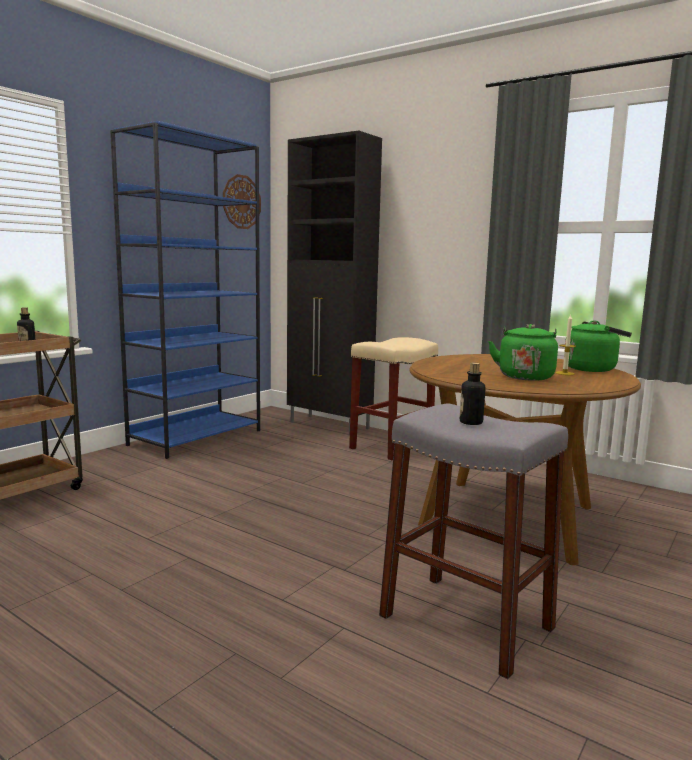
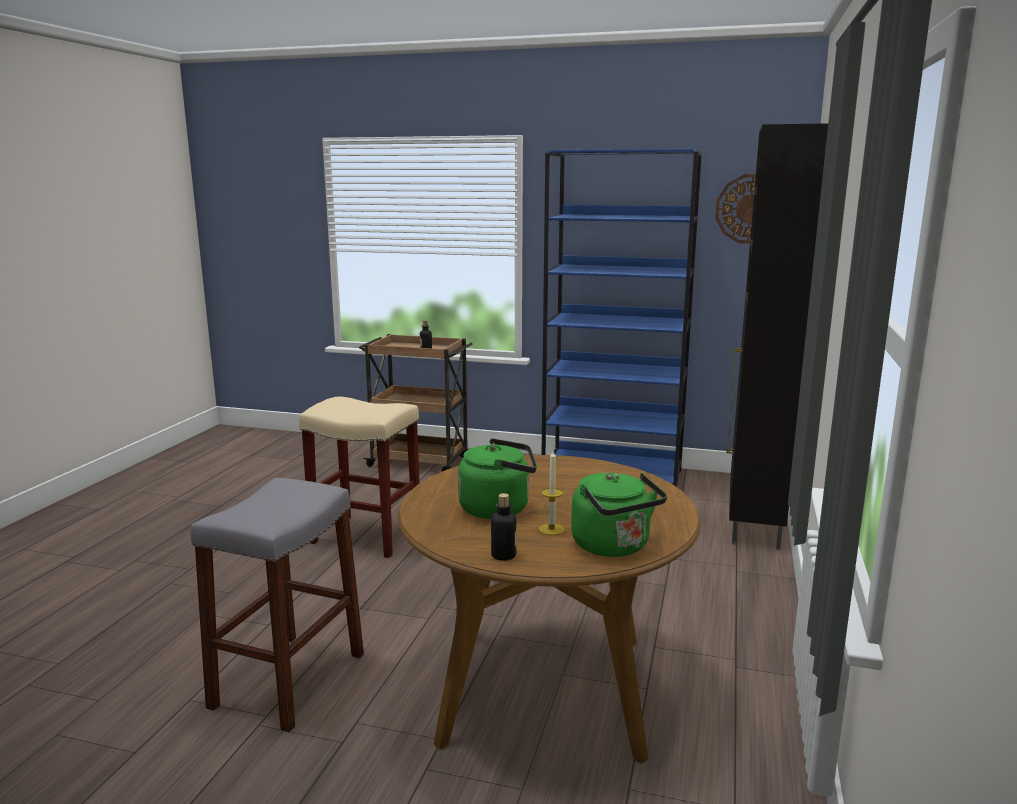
camera: 70 degrees right, 5 degrees up
beige stool [349,337,438,460] -> beige stool moved to [299,396,420,558]
bottle [460,363,485,425] -> bottle moved to [491,493,517,561]

